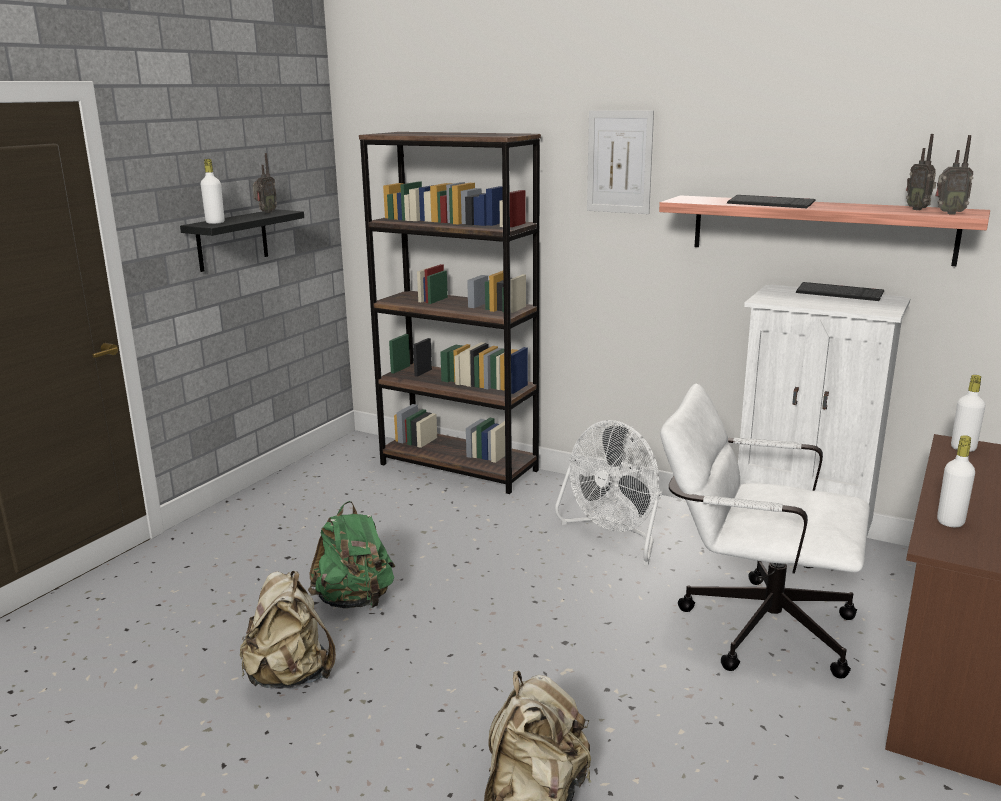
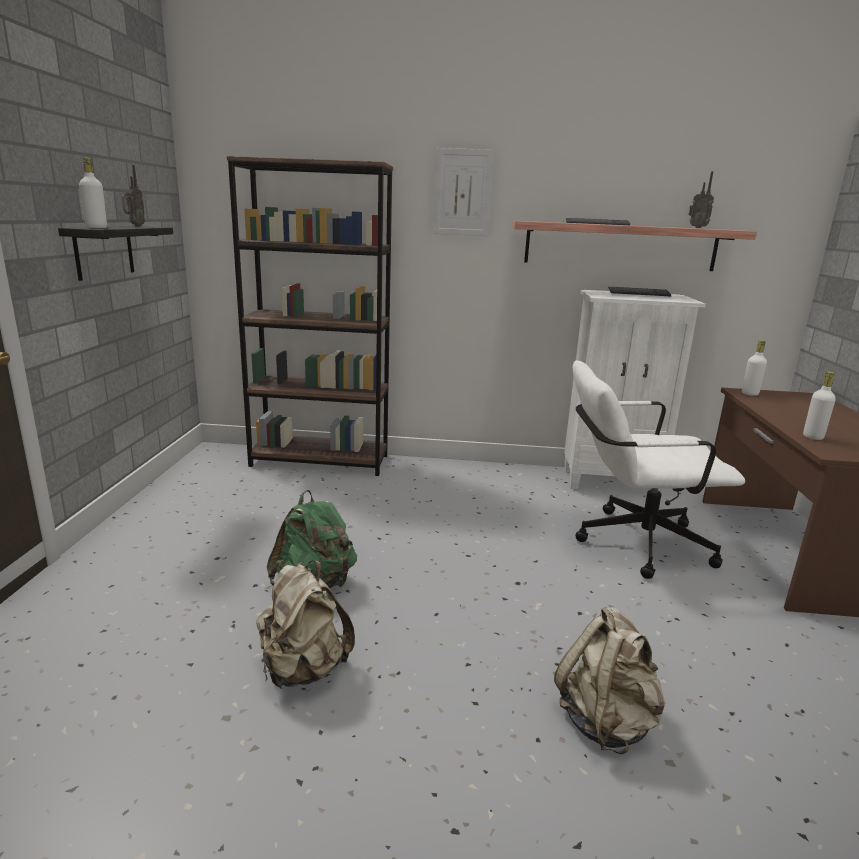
camera: 25 degrees left, 0 degrees up
white fan [555,420,663,566] -> none
radio [935,135,973,214] -> none

